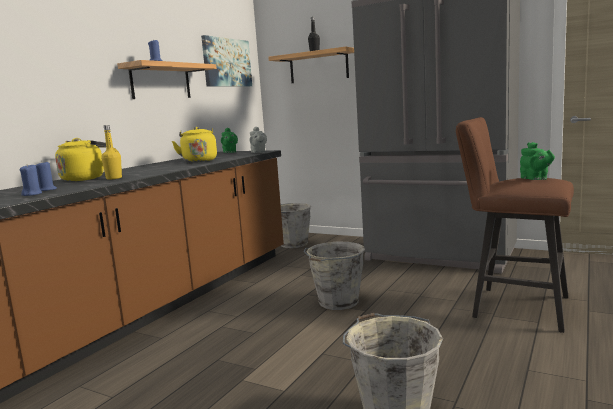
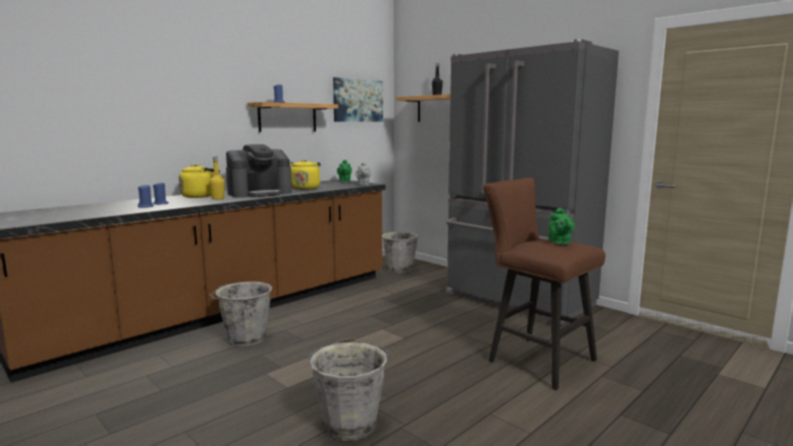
camera: 15 degrees right, 0 degrees up
grey bucket [304,242,365,310] -> grey bucket moved to [209,281,272,347]
none -> coffee machine [226,144,292,198]

